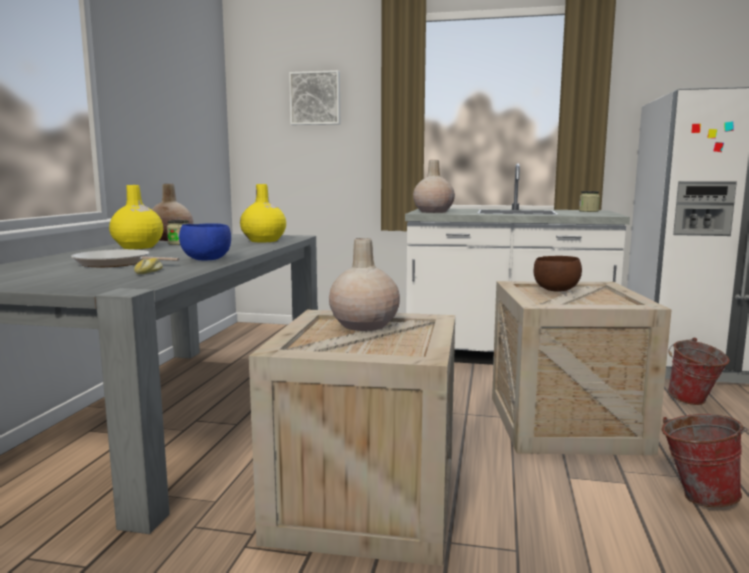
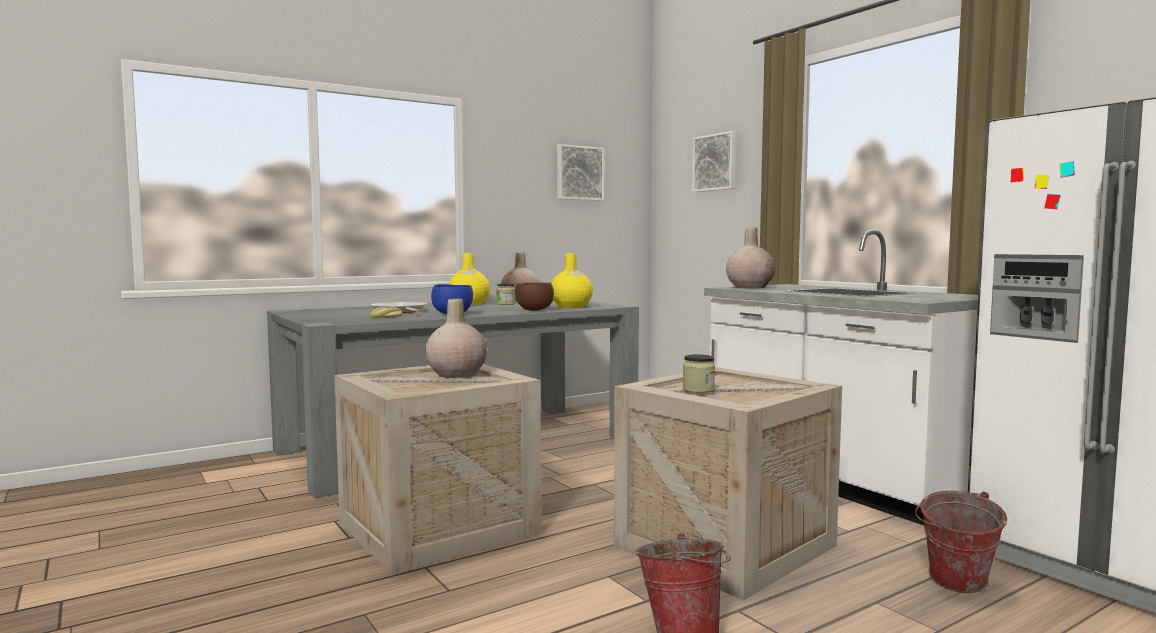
camera: 45 degrees right, 5 degrees down
brown bowl [534,256,582,291] -> brown bowl moved to [515,282,554,311]
jar [579,191,600,212] -> jar moved to [683,354,715,393]
none -> picture [557,144,604,201]

